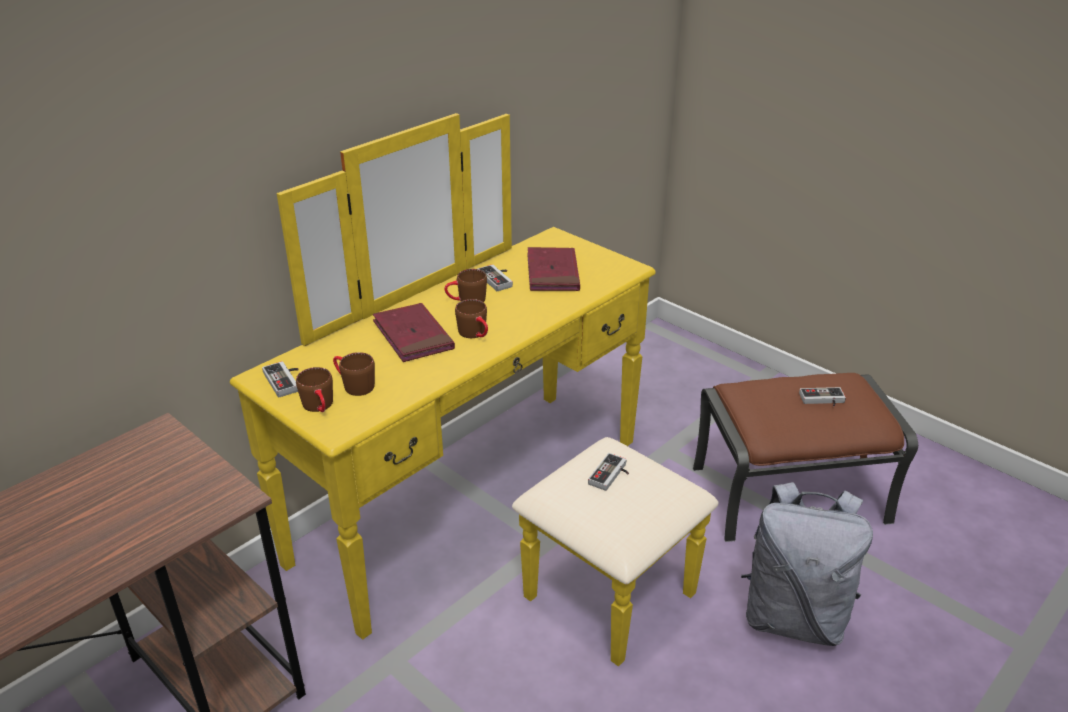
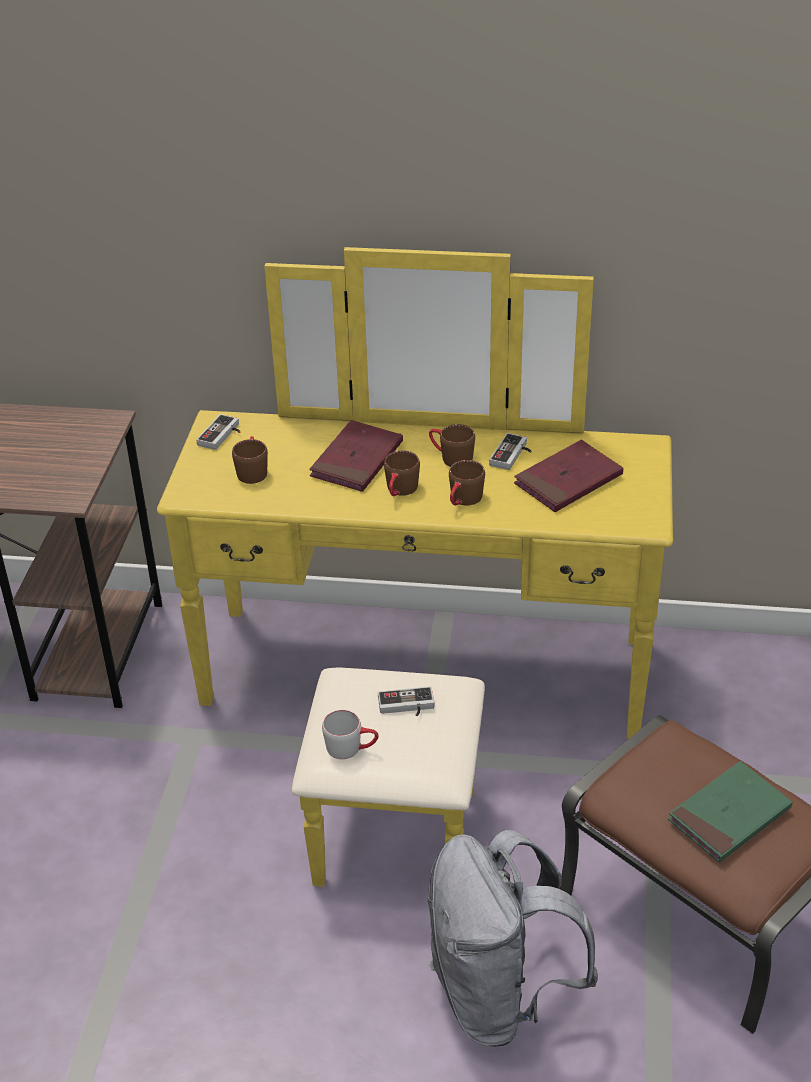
camera: 55 degrees right, 5 degrees up
brown mug [296,367,333,412] -> brown mug moved to [449,460,485,506]
game controller [799,387,846,406] -> green book [668,761,792,863]
none -> grey mug [322,710,379,759]

